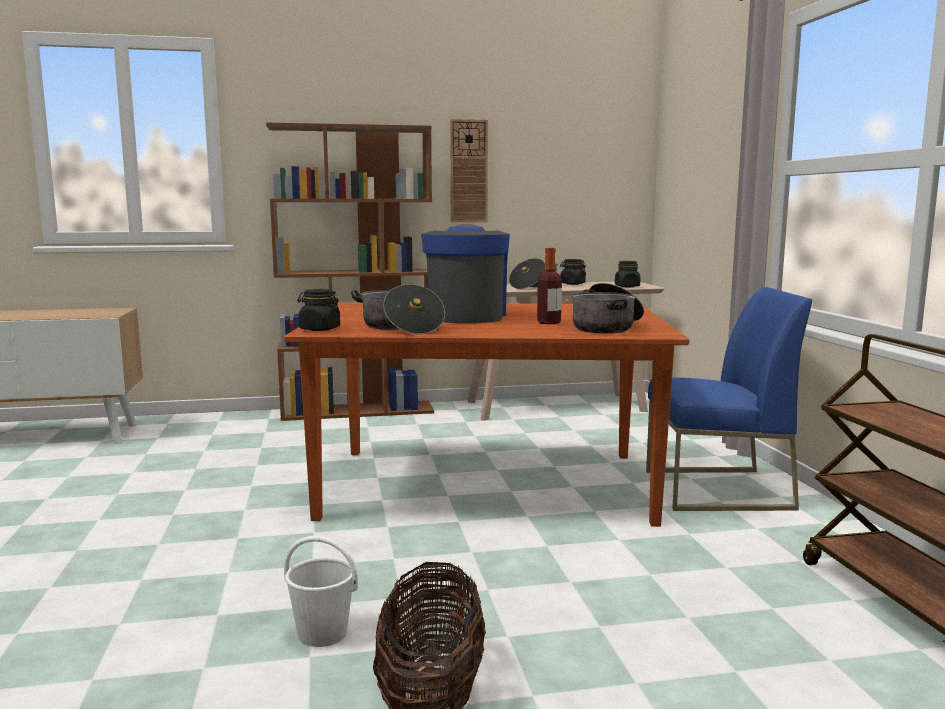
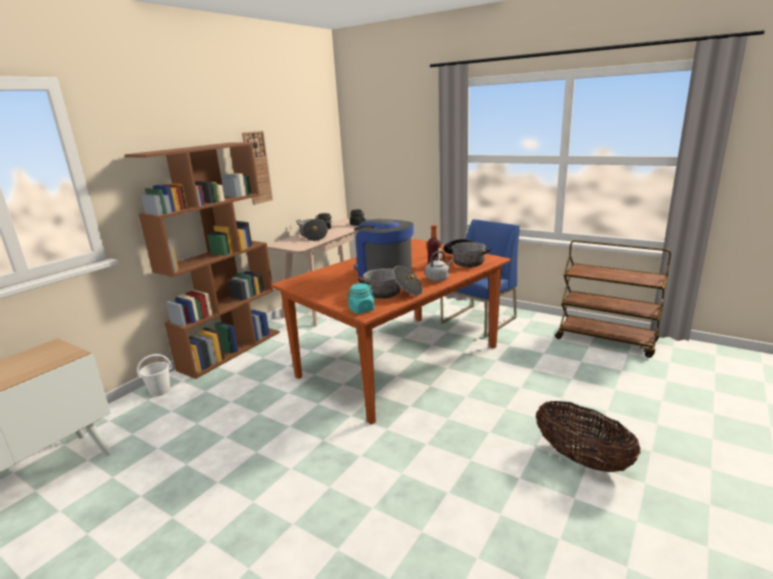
camera: 45 degrees left, 10 degrees up
white bucket [284,536,358,647] -> white bucket moved to [137,354,172,397]
black jar [298,289,340,331] -> turquoise jar [346,283,375,314]
none -> grey kettle [425,251,452,281]

